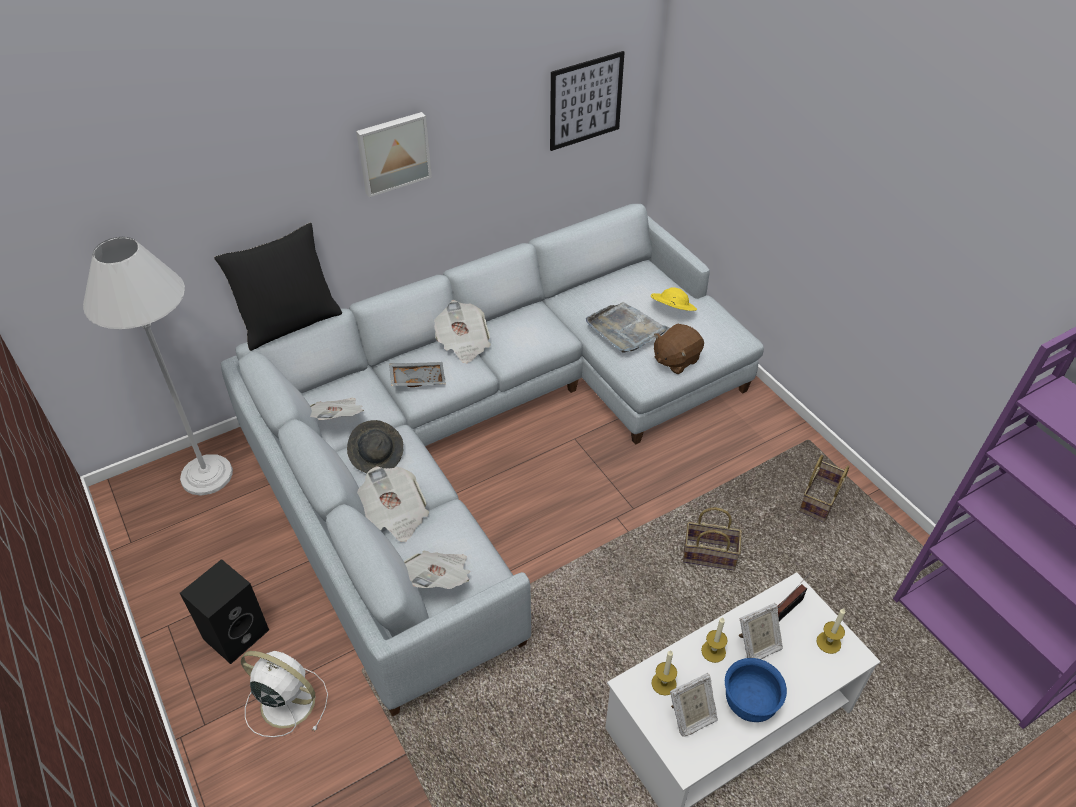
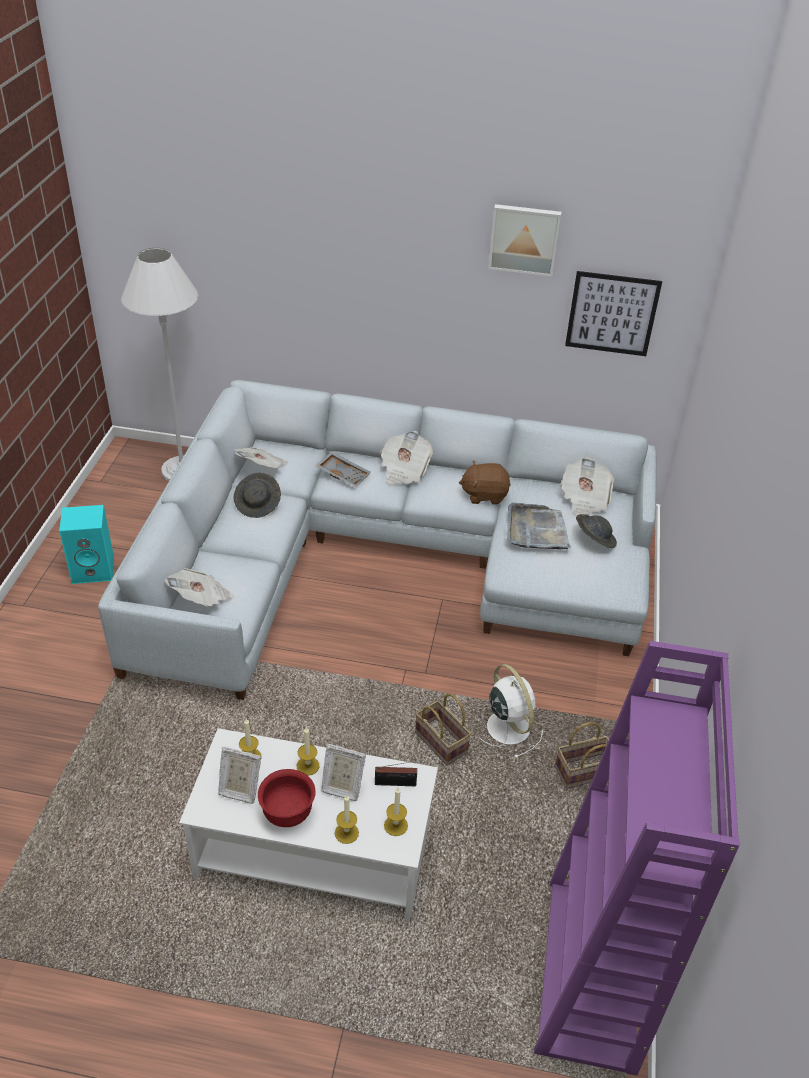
camera: 40 degrees right, 5 degrees down
black speaker [180,559,269,664] -> turquoise speaker [59,505,114,584]
black pillow [214,223,342,351] -> none
white fan [241,651,328,737] -> white fan moved to [480,664,543,758]
picture [356,112,432,197] -> picture moved to [488,204,562,277]
newspaper [357,466,429,542] -> newspaper moved to [560,457,614,515]
yellow hat [651,287,697,311] -> grey hat [576,514,617,548]
brown plush toy [654,324,704,374] -> brown plush toy moved to [459,461,511,505]
blue bowl [725,658,787,722] -> red bowl [258,769,316,827]
none -> candle [335,795,359,844]

